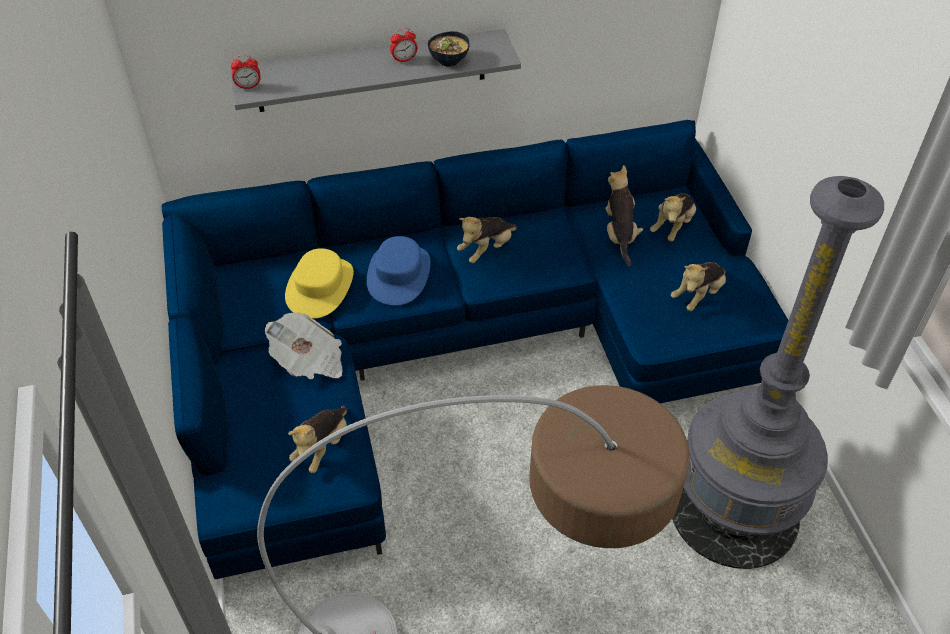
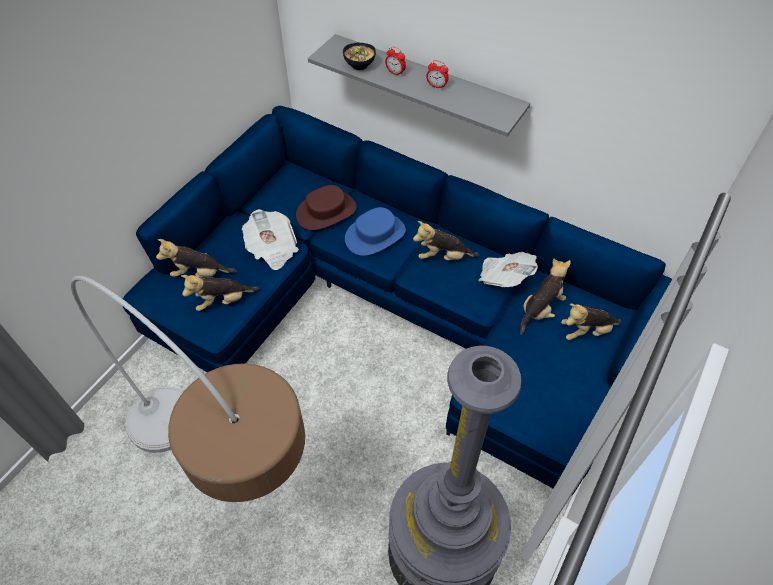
camera: 45 degrees right, 5 degrees up
alarm clock [231,55,261,90] -> alarm clock moved to [385,47,406,76]
yellow hat [285,248,354,319] -> brown hat [296,185,357,230]
bowl [428,31,470,67] -> bowl moved to [343,43,376,70]
plush toy [671,262,726,311] -> plush toy moved to [156,239,237,278]
none -> newspaper [479,252,538,287]

